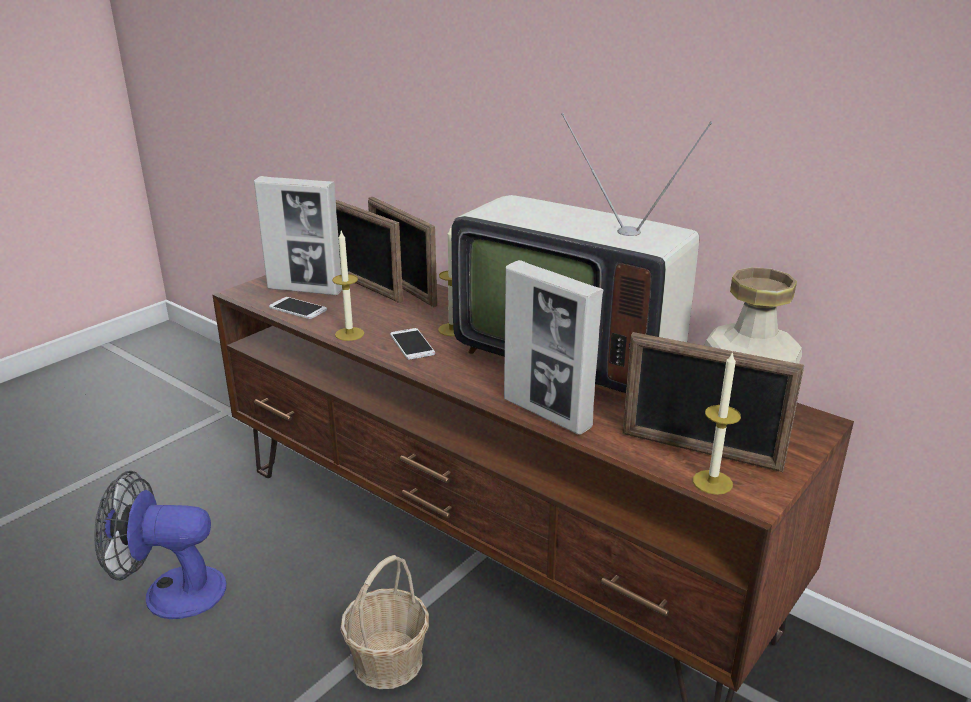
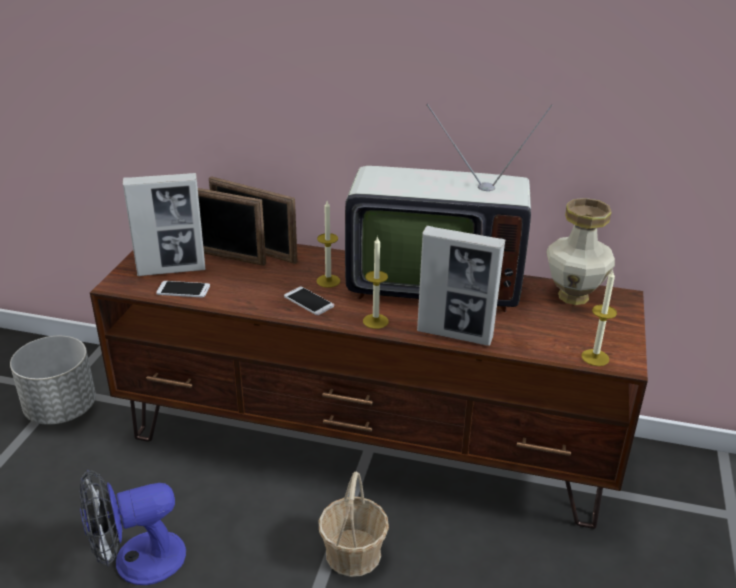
camera: 25 degrees left, 5 degrees up
candle [332,231,364,341] -> candle moved to [363,236,389,329]
picture frame [622,332,804,472] -> none
none -> grey planter [10,336,96,425]

